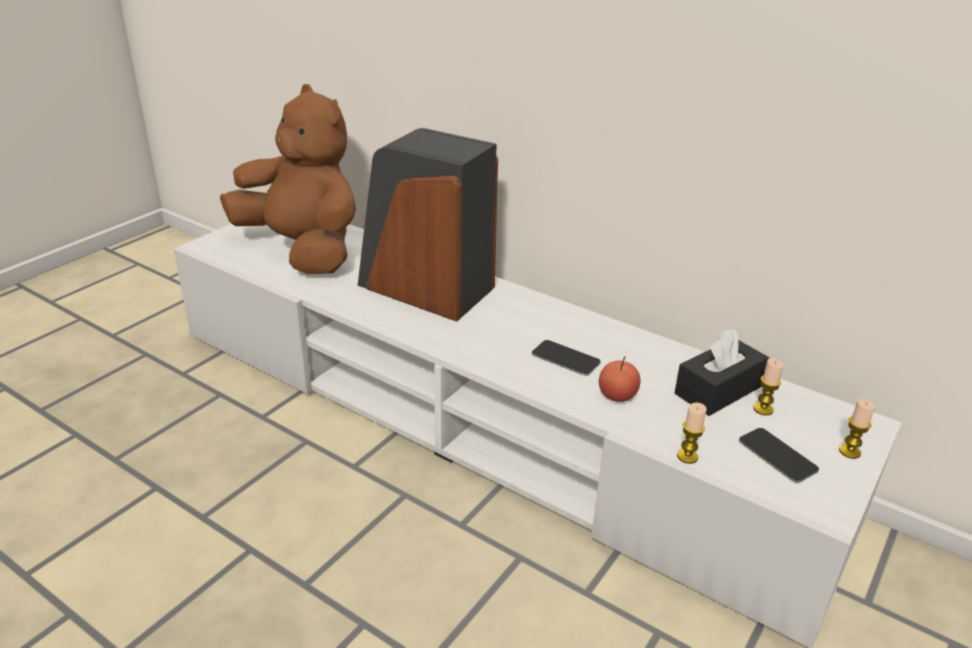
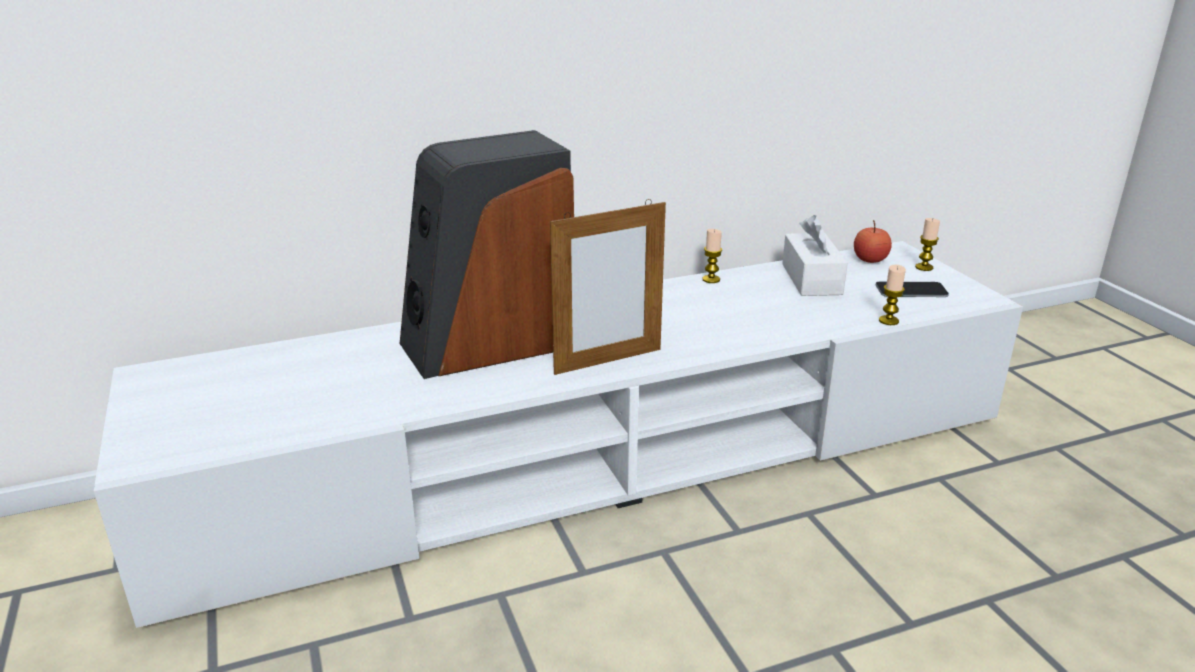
camera: 55 degrees left, 5 degrees down
brown plush toy [220,84,356,274] -> none
phone [532,340,601,376] -> none
apple [599,356,641,402] -> apple moved to [854,220,892,263]
black tissue box [675,328,769,416] -> white tissue box [782,215,848,296]
candle [753,358,783,416] -> candle moved to [702,229,722,283]
none -> picture frame [550,199,666,375]

